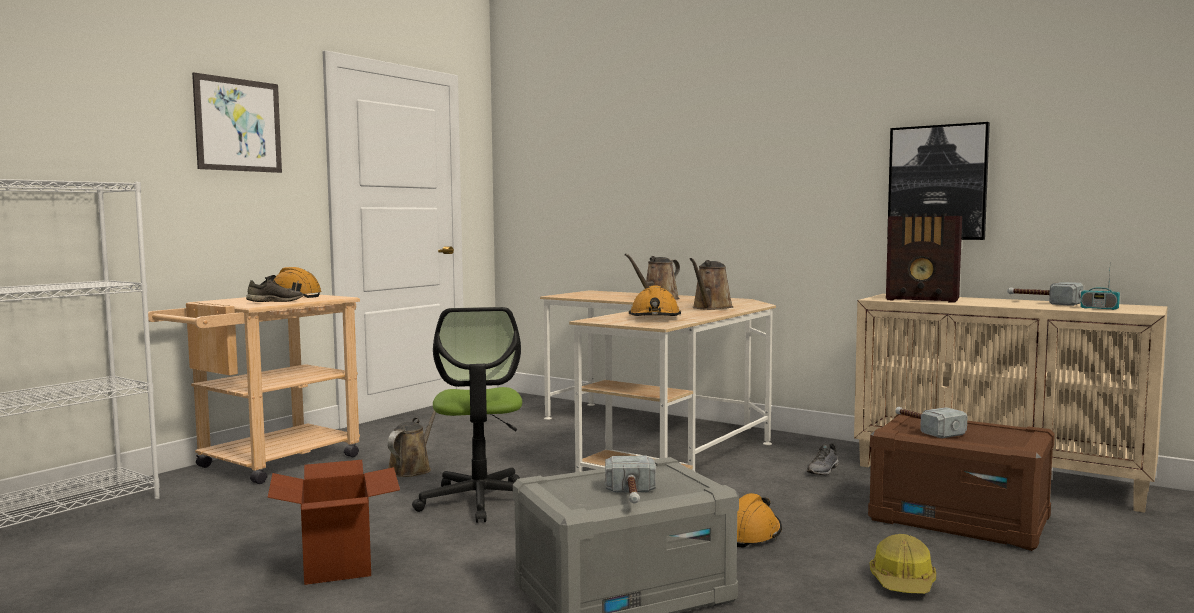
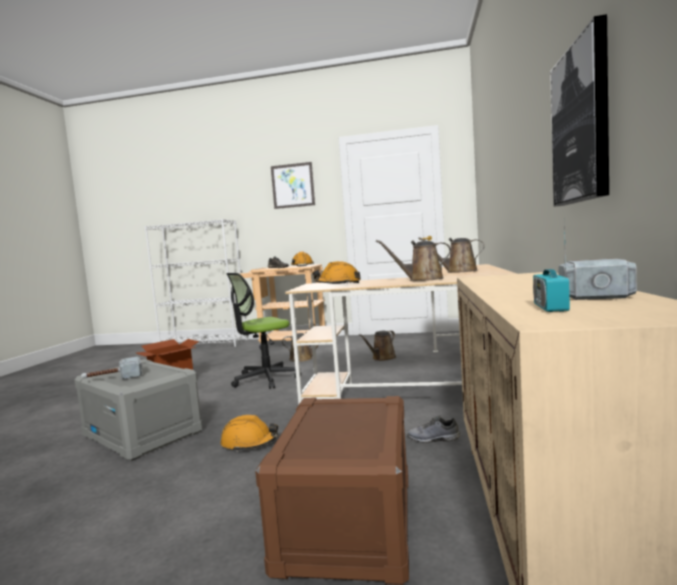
camera: 65 degrees right, 0 degrees up
hard hat [870,534,936,594] -> none
radio [886,214,962,303] -> none
hammer [895,407,968,438] -> none
none -> brown watering can [359,331,396,361]

